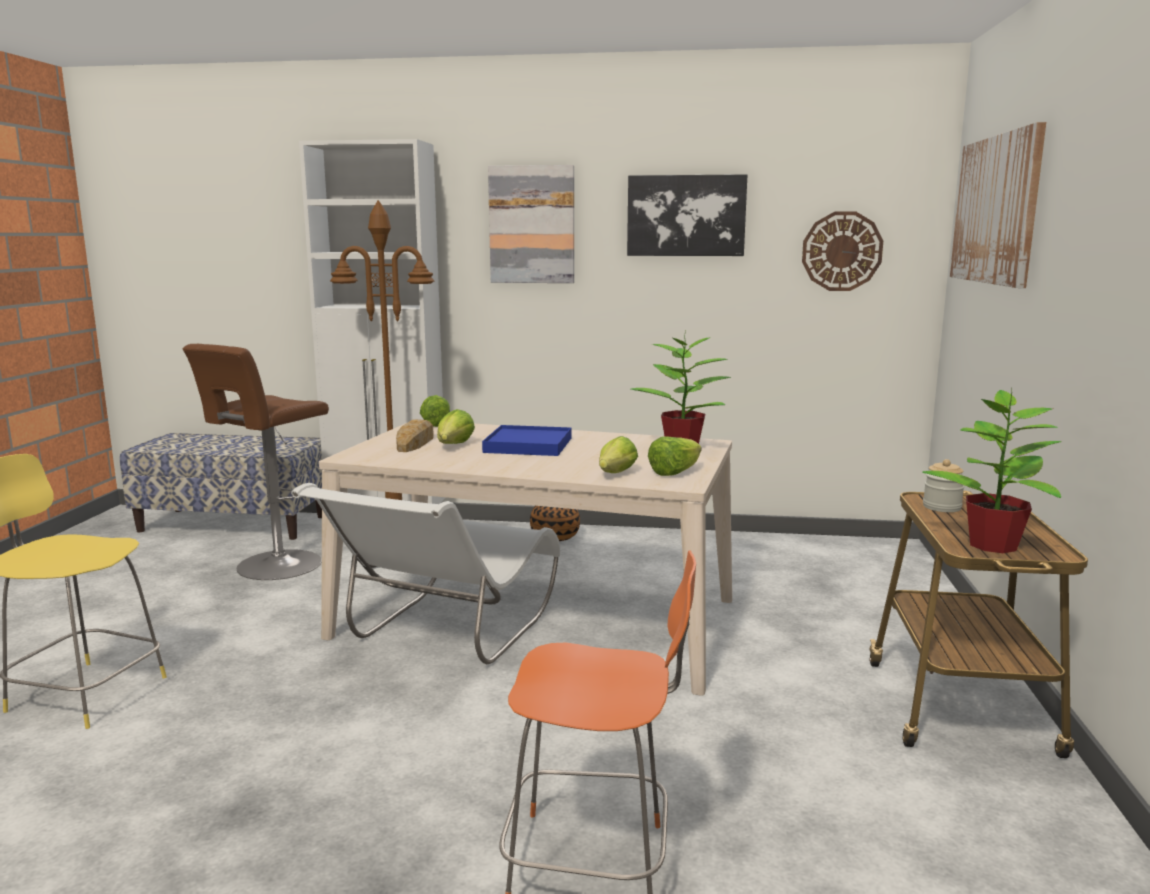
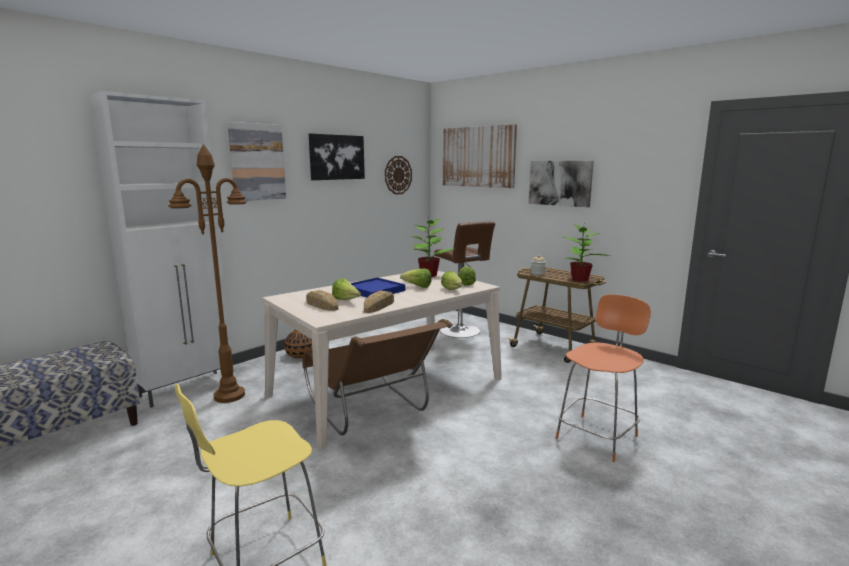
camera: 55 degrees left, 0 degrees up
brown stool [183,344,329,580] -> brown stool moved to [434,221,495,338]
white chair [291,483,560,664] -> brown chair [302,319,453,435]
lettuce [420,395,450,427] -> lettuce moved to [400,268,432,288]
none -> bread [364,291,394,313]
none -> picture [528,161,594,207]

